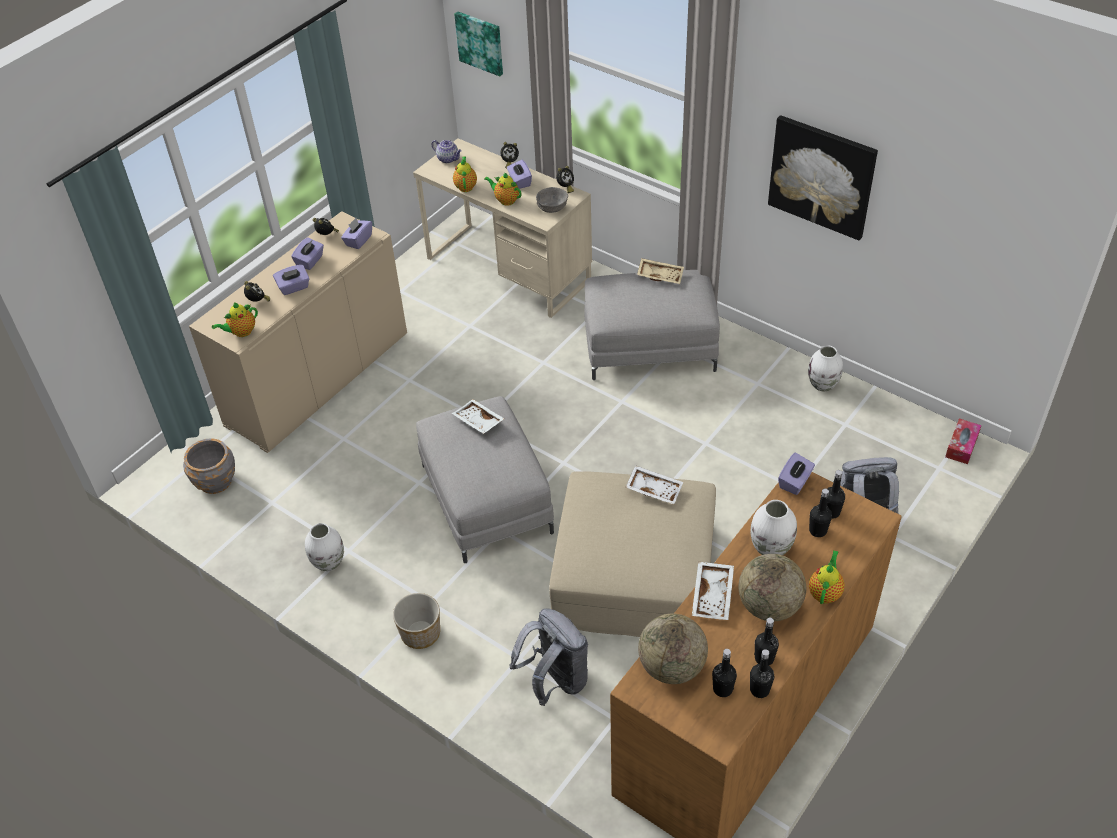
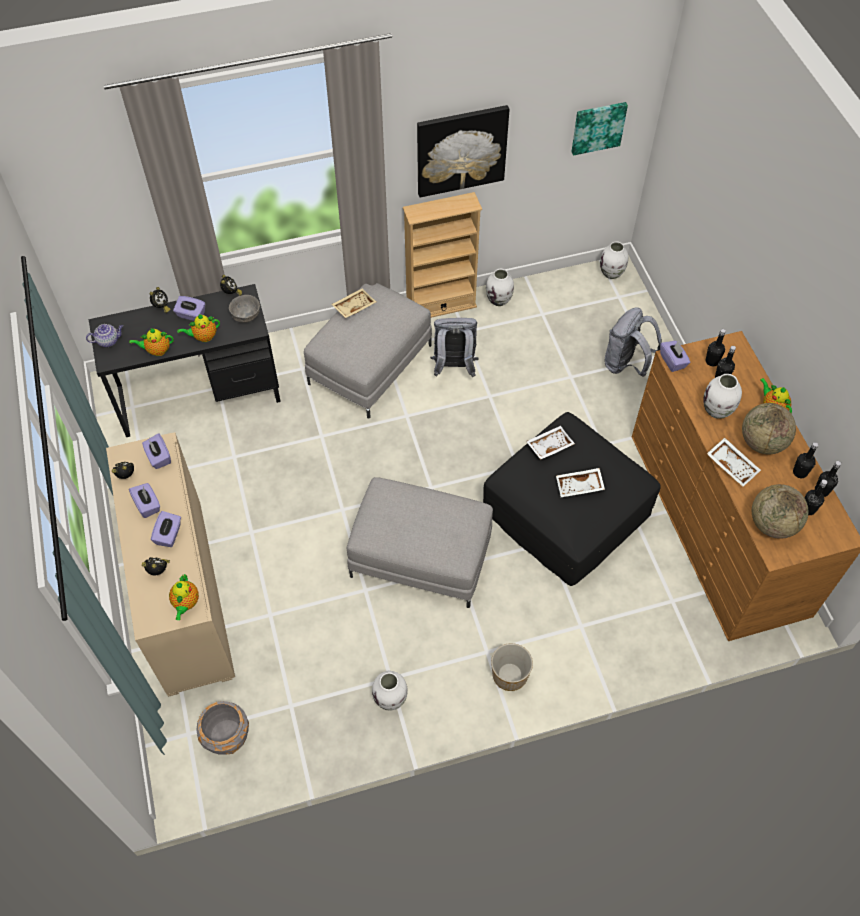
camera: 55 degrees left, 10 degrees up
beige desk [413,138,592,318] -> black desk [89,284,281,437]
white tray [452,399,504,434] -> white tray moved to [556,468,605,497]
teapot [453,156,477,192] -> teapot turned 45 degrees counterclockwise [129,328,174,356]
picture [454,11,503,76] -> picture moved to [572,102,628,156]
grey backpack [510,608,588,706] -> grey backpack moved to [430,318,479,377]
beige ottoman [549,471,716,637] -> black ottoman [483,412,661,586]
tissue box [945,419,982,464] -> white vase [600,241,628,279]
none -> beige bookcase [403,192,482,318]

